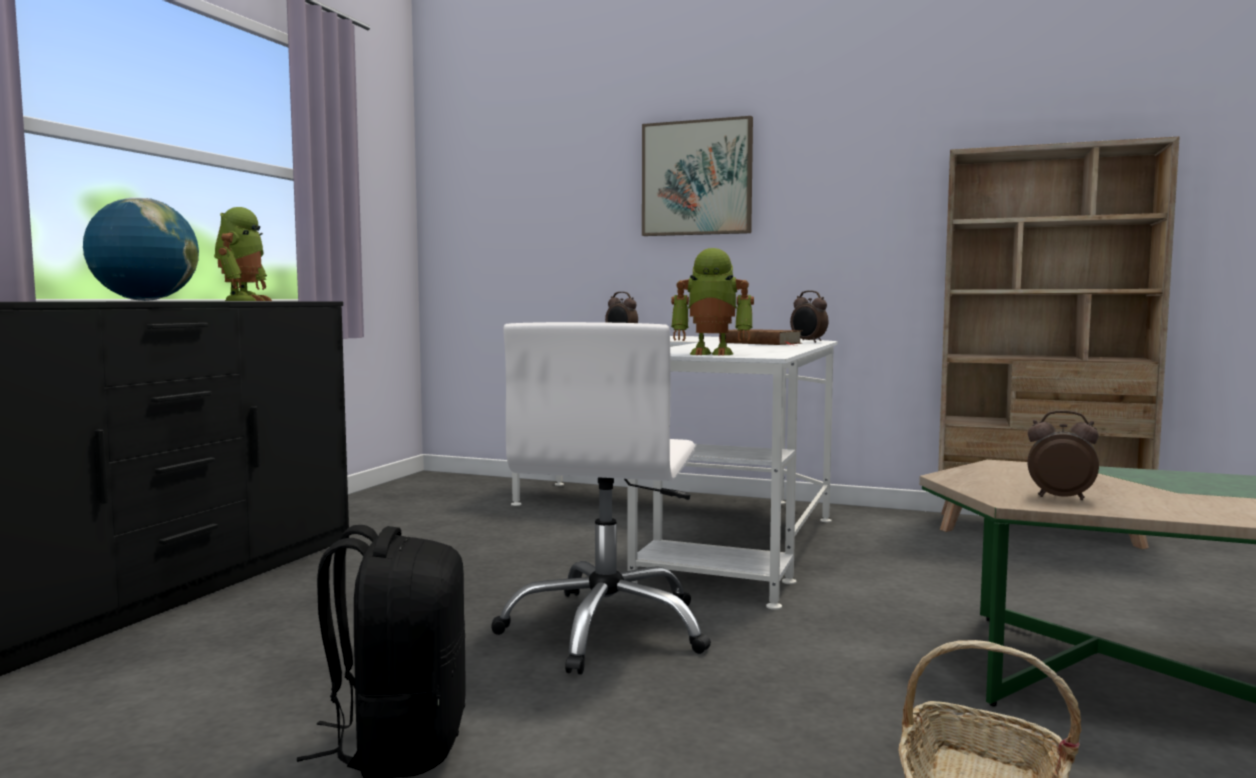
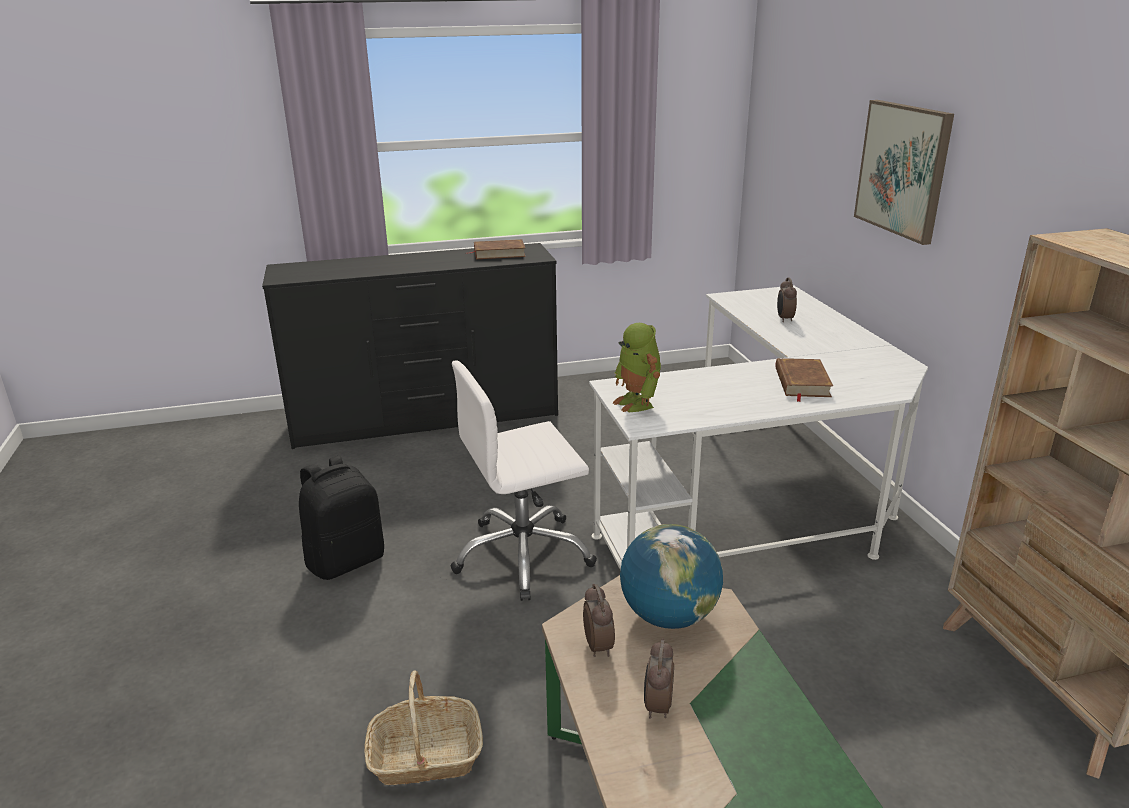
camera: 55 degrees right, 20 degrees up
globe [83,198,199,301] -> globe moved to [620,524,723,629]
toy robot [214,207,272,301] -> brown book [469,239,526,259]
alarm clock [790,291,828,343] -> alarm clock moved to [644,639,674,719]

